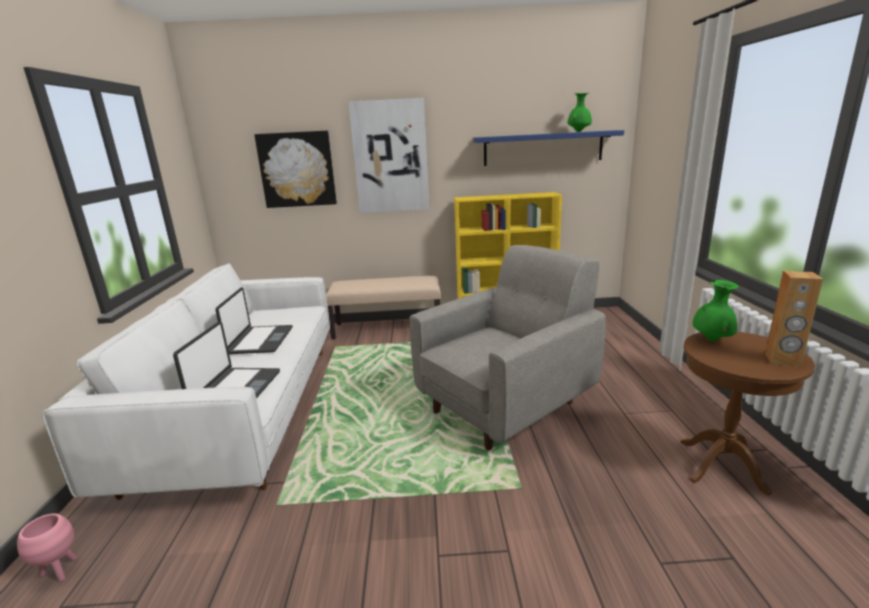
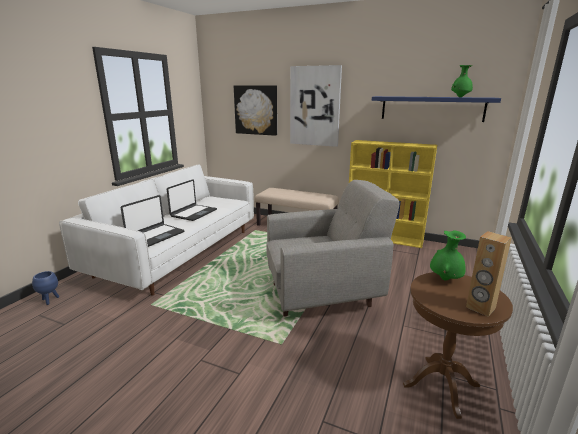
camera: 25 degrees right, 0 degrees up
pink planter [17,513,76,582] -> blue planter [32,271,59,305]

